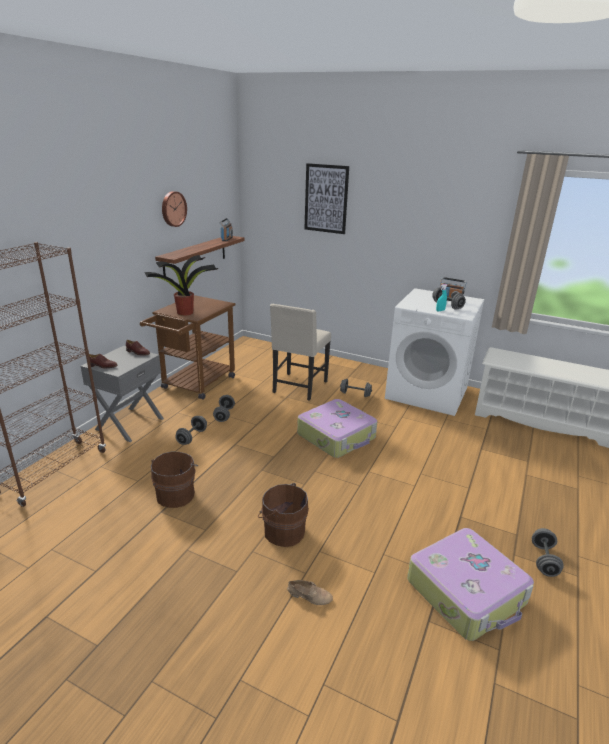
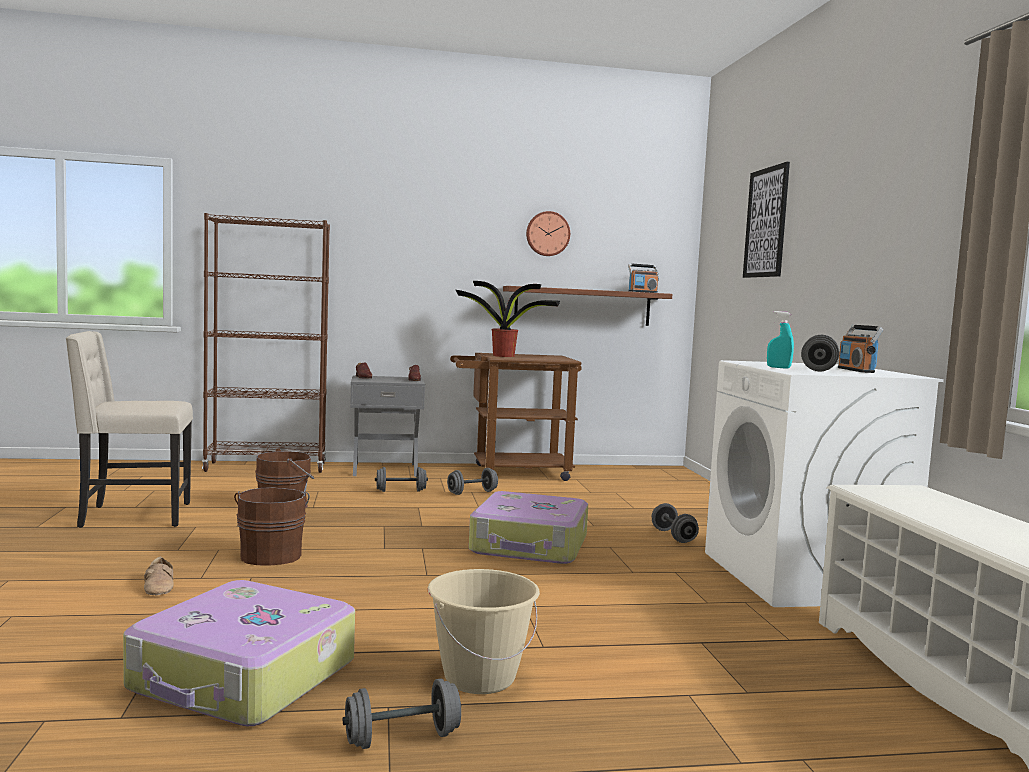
camera: 55 degrees right, 20 degrees down
beige chair [270,304,331,401] -> beige chair moved to [66,331,193,528]
none -> beige bucket [427,569,540,694]

